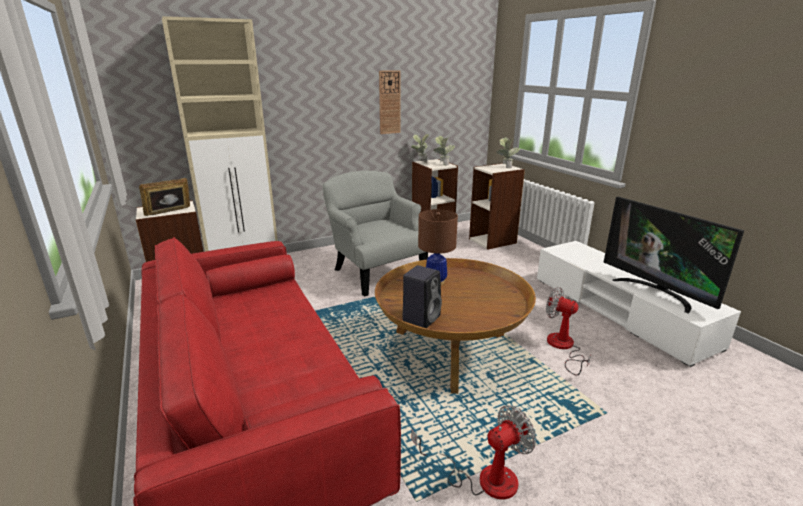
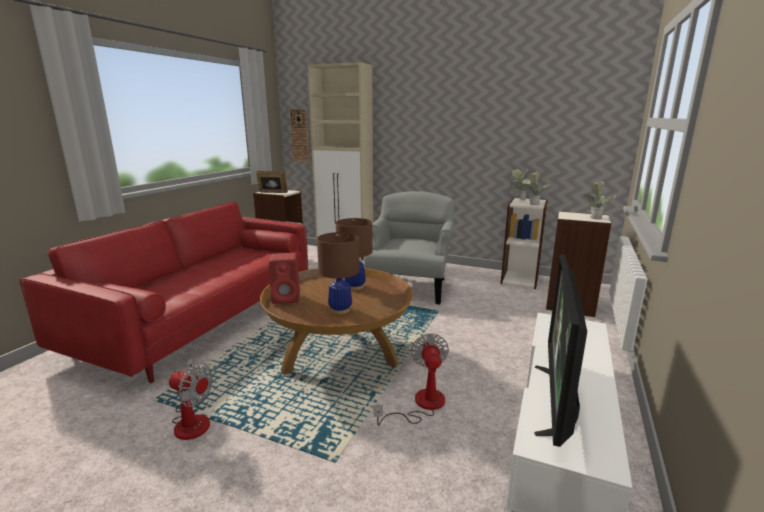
camera: 50 degrees right, 5 degrees down
wall clock [379,70,401,134] -> wall clock moved to [290,109,309,162]
black speaker [402,265,442,328] -> red speaker [269,253,300,304]
none -> brown table lamp [317,232,360,314]

